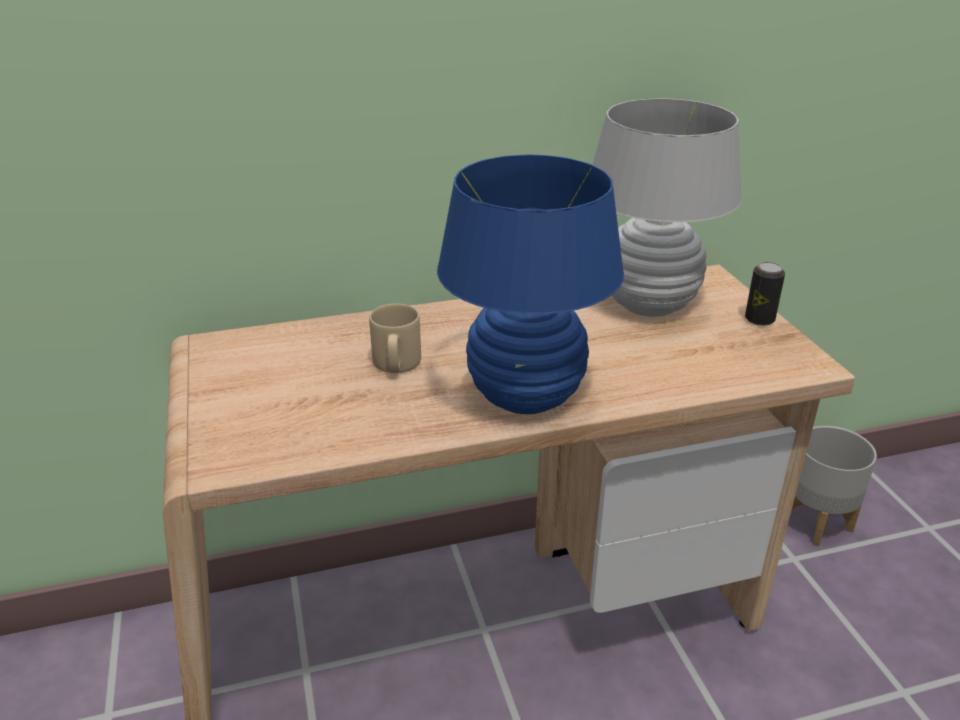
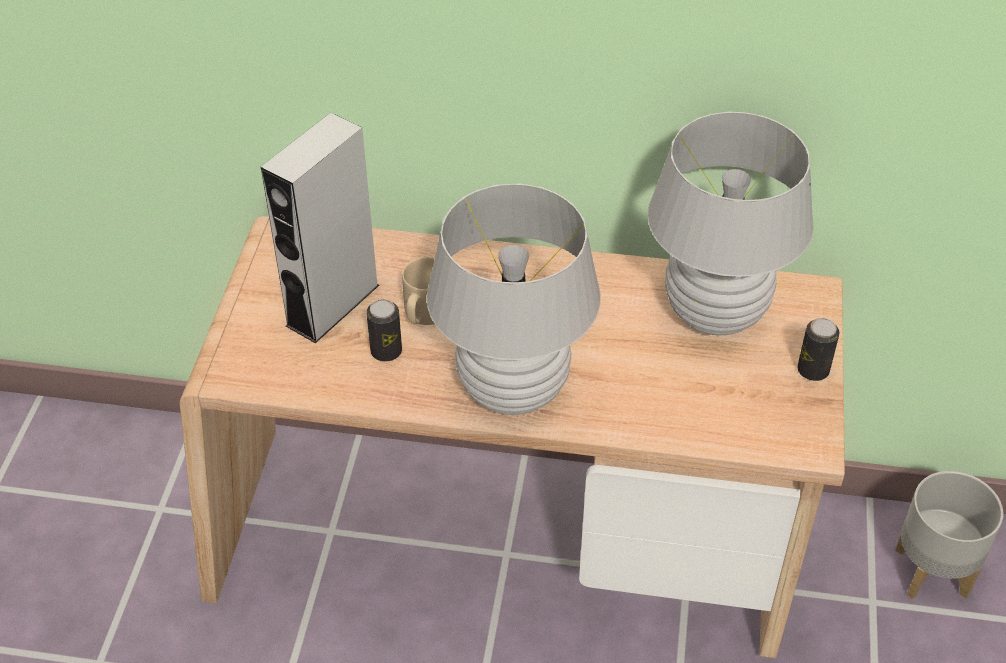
camera: 25 degrees right, 15 degrees up
blue table lamp [437,154,624,414] -> white table lamp [426,183,601,415]
none -> grey speaker [261,113,379,343]
none -> can [366,299,402,362]

